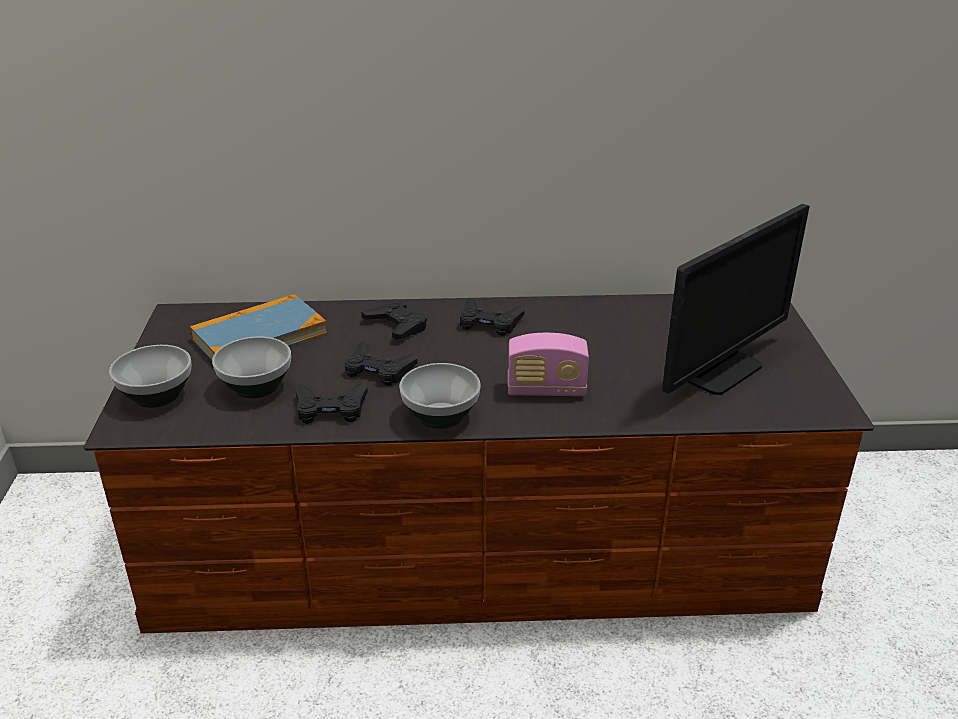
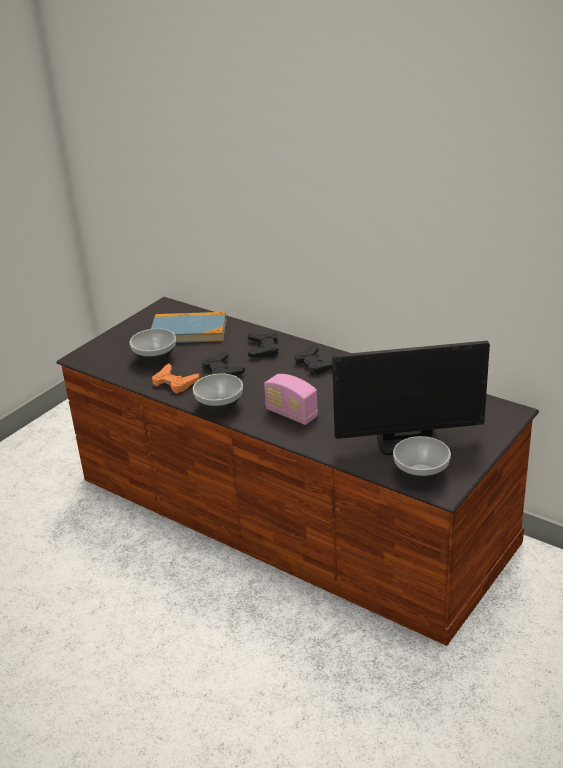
camera: 40 degrees right, 0 degrees up
bowl [109,345,192,408] -> bowl moved to [393,436,451,484]
black game controller [295,382,368,424] -> orange game controller [152,364,199,393]

